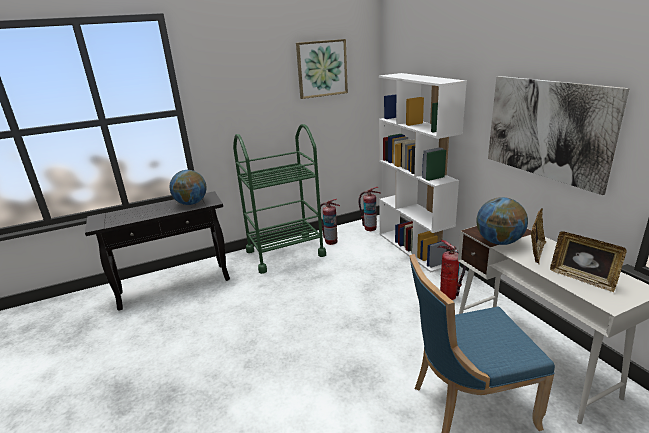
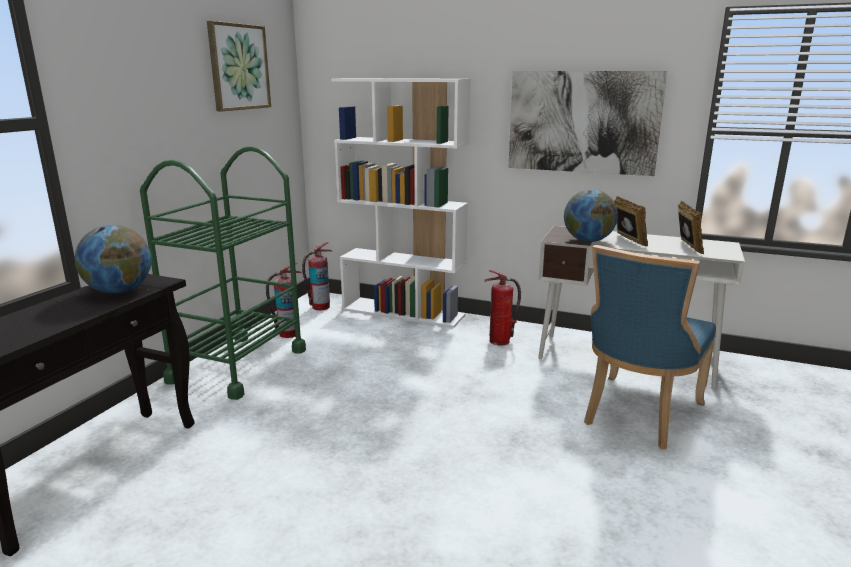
camera: 45 degrees left, 5 degrees down
picture frame [550,231,627,292] -> picture frame turned 90 degrees counterclockwise [678,201,704,254]

